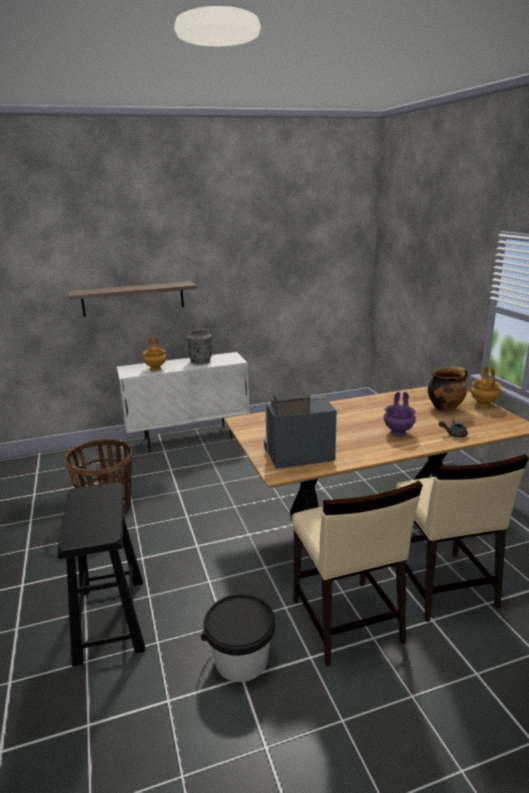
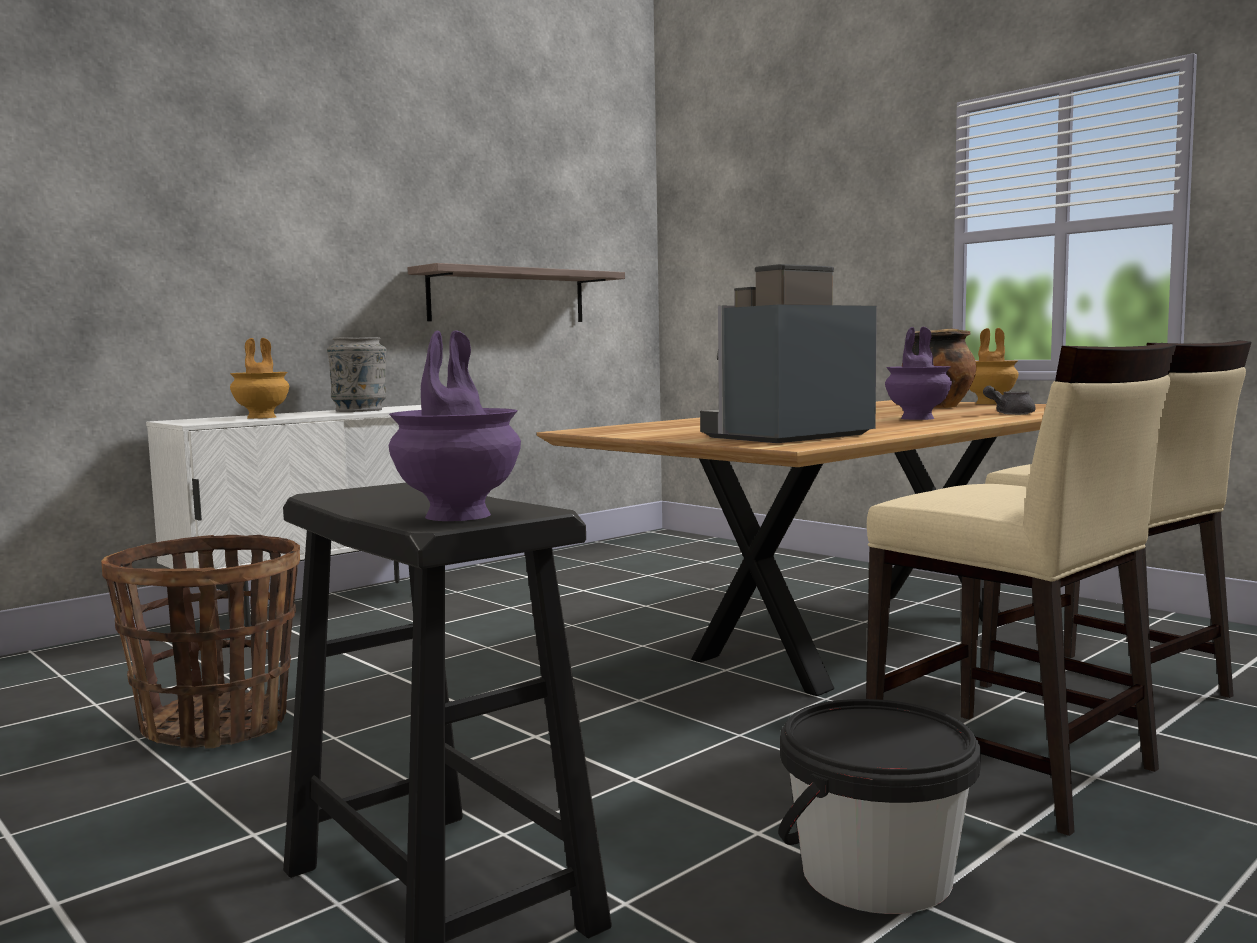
camera: 25 degrees left, 15 degrees down
shelf [69,281,197,317] -> shelf moved to [408,263,625,322]
none -> purple vase [389,330,521,521]

